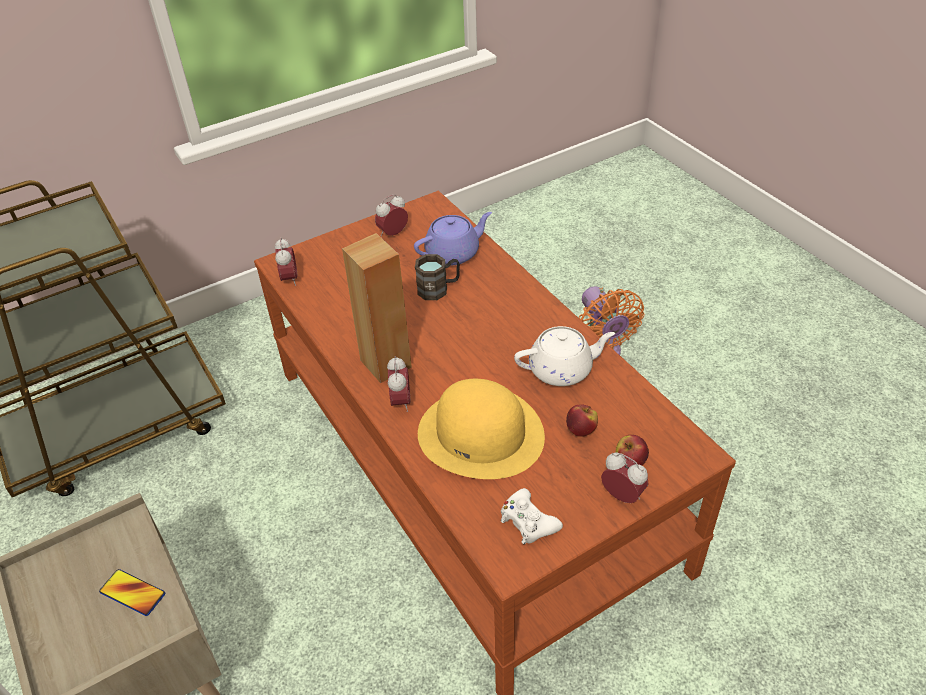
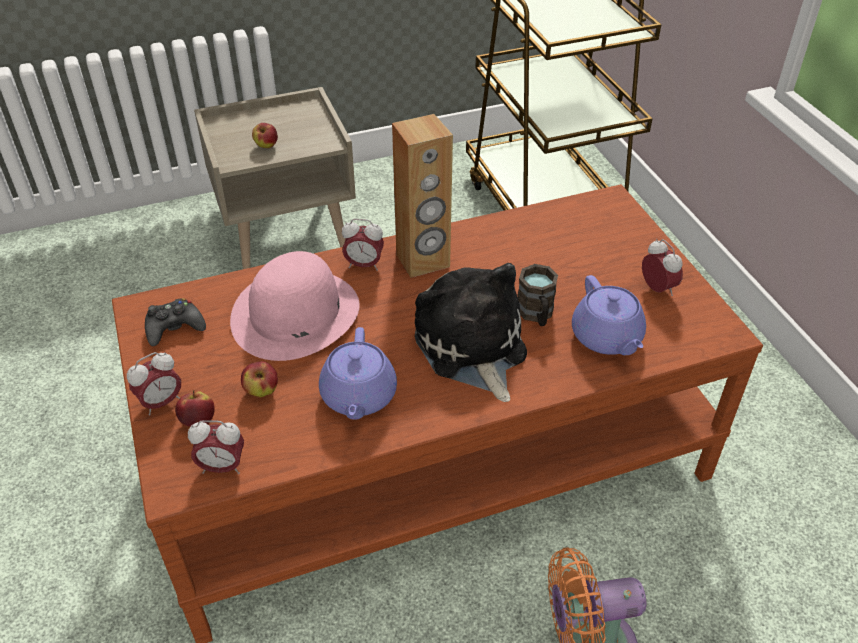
camera: 100 degrees right, 0 degrees up
phone [99,569,165,616] -> apple [252,123,278,148]
alarm clock [275,238,298,286] -> alarm clock moved to [188,420,244,474]
yellow hat [418,379,545,479] -> pink hat [230,251,360,361]
white game controller [501,488,563,544] -> black game controller [145,298,206,346]
white teapot [514,326,615,386] -> purple teapot [319,327,397,420]
none -> plush toy [415,263,527,402]

